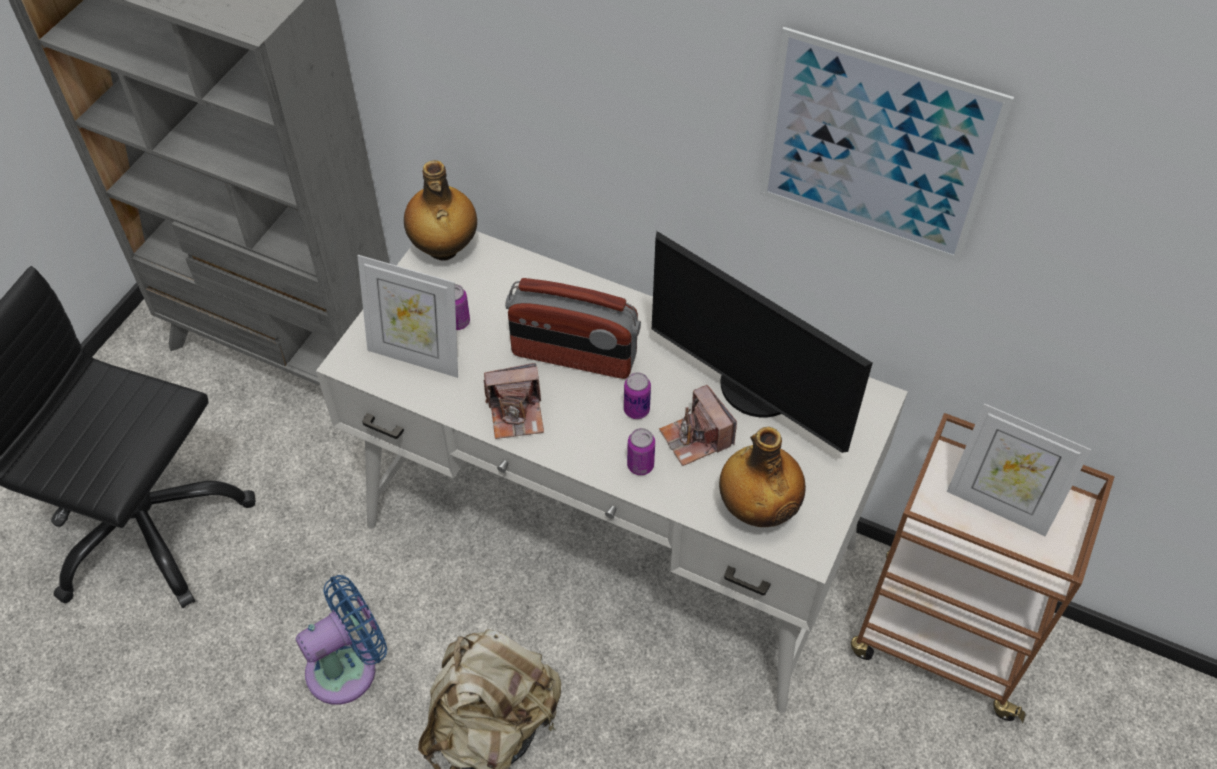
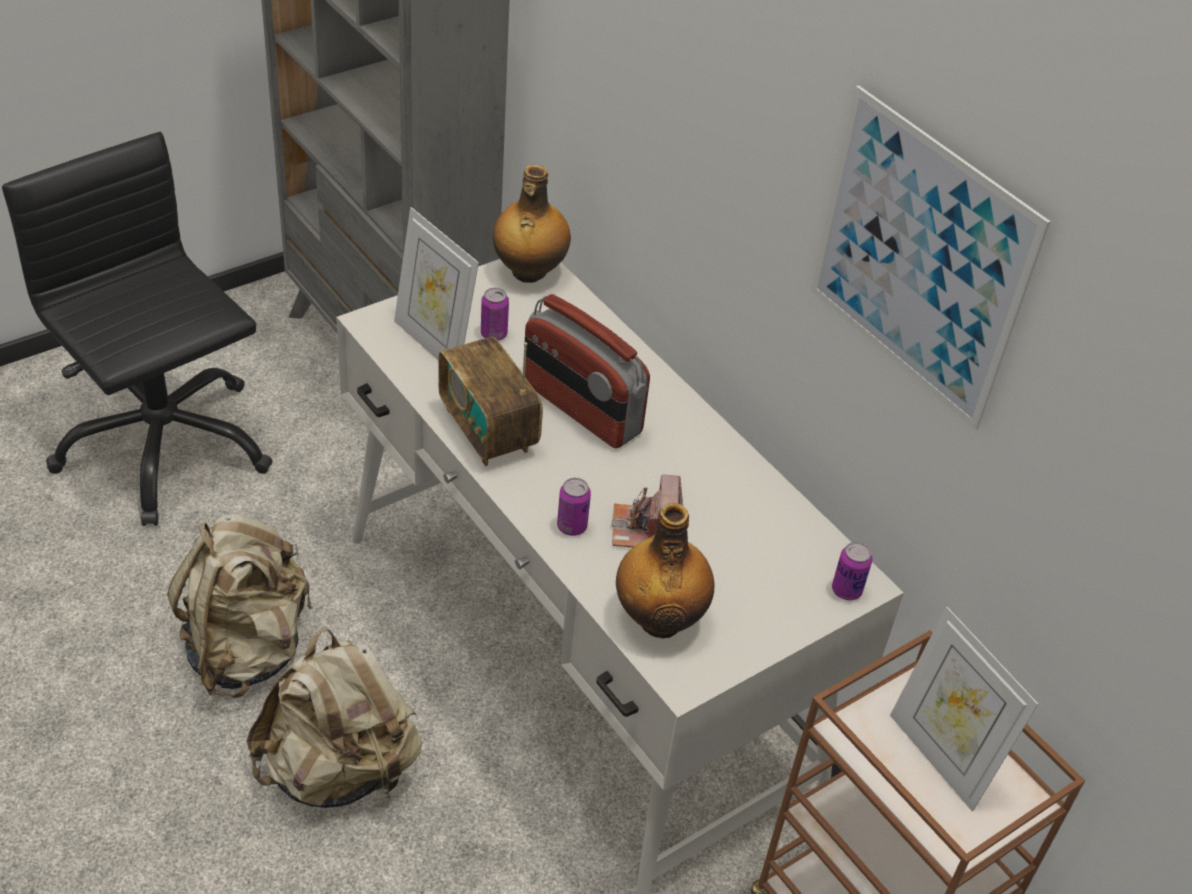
camera: 25 degrees right, 10 degrees down
blue fan [296,575,387,705] -> beige backpack [167,514,312,698]
camera [483,363,544,439] -> radio [439,337,543,466]
can [624,372,651,419] -> can moved to [832,542,872,600]
monitor [652,231,872,453] -> none

